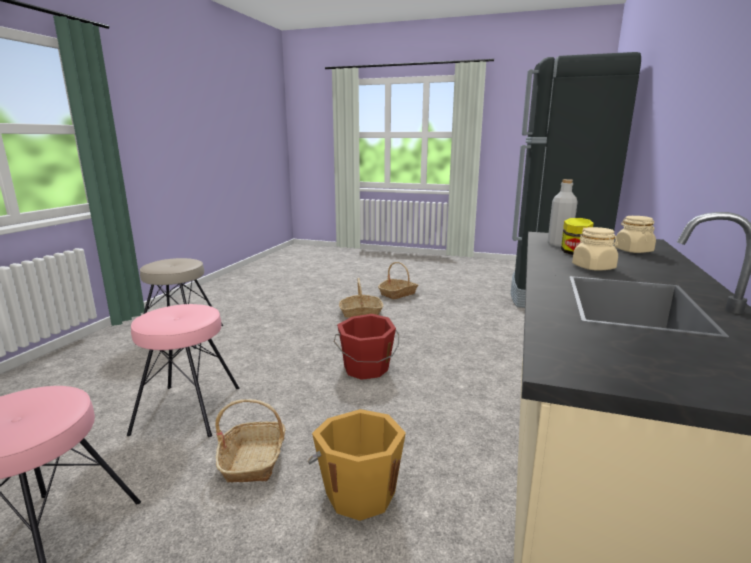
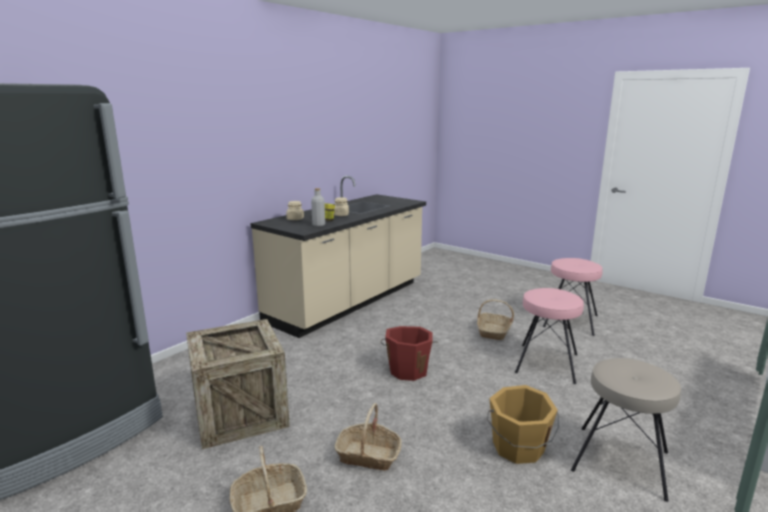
camera: 160 degrees left, 0 degrees up
orange bucket [308,409,406,521] -> orange bucket moved to [487,385,559,464]
none -> crate [186,319,290,449]

